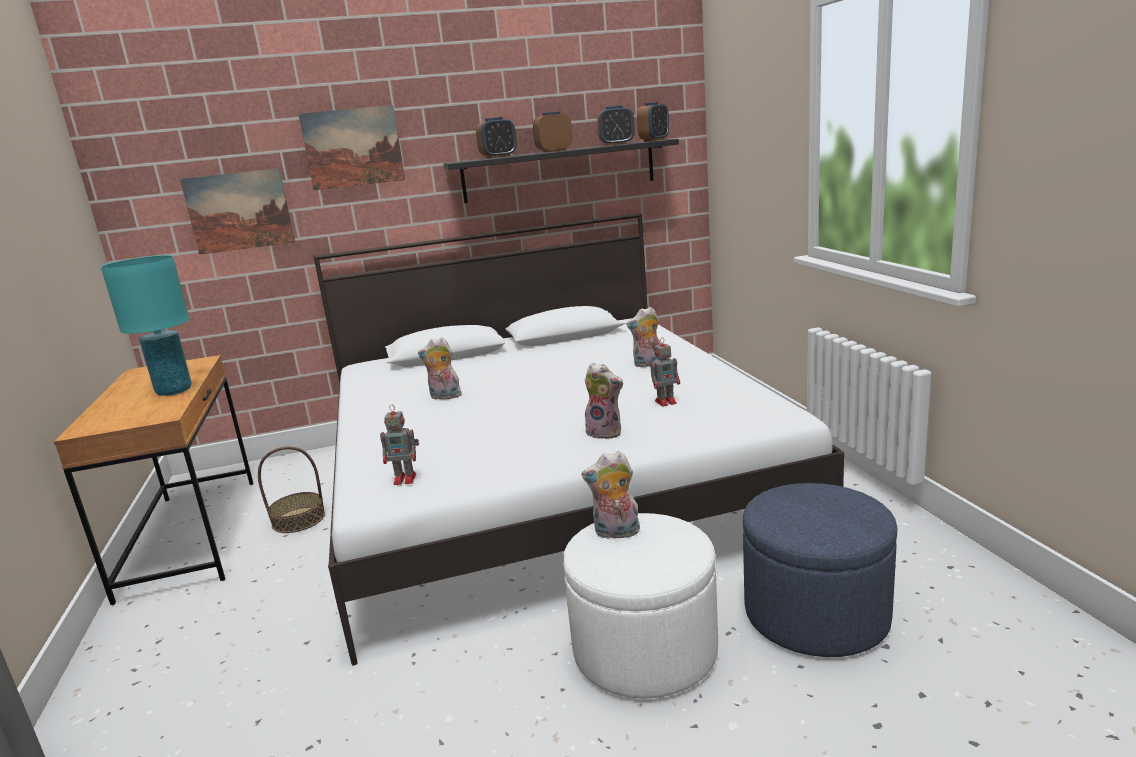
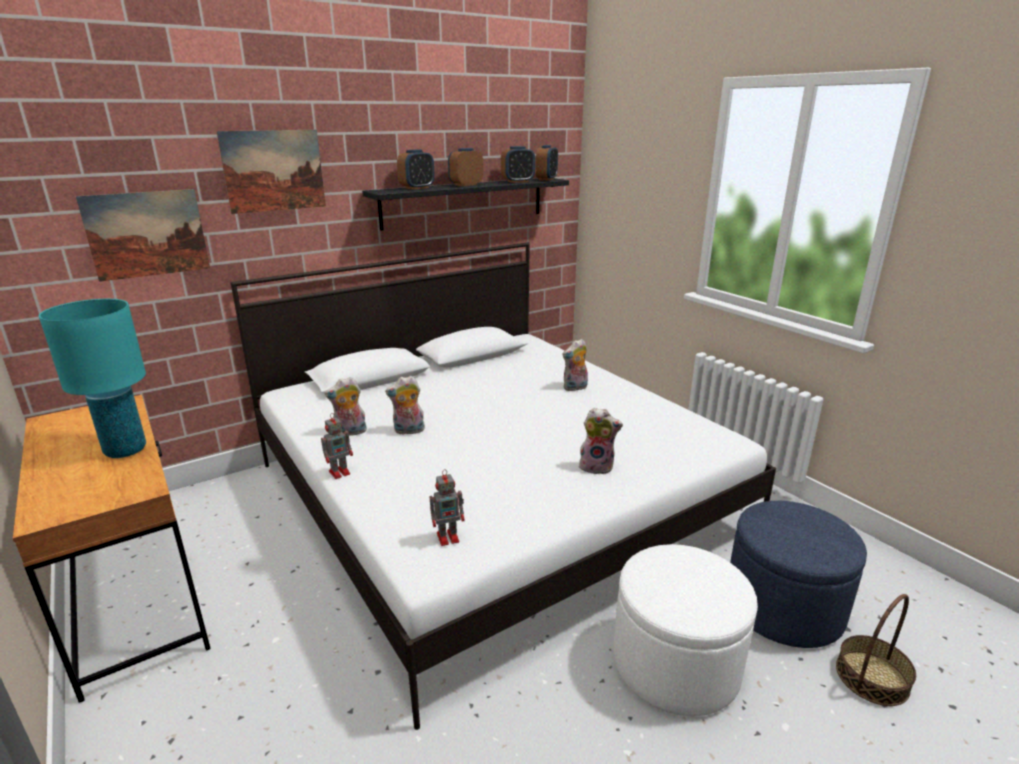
camera: 20 degrees left, 5 degrees up
basket [258,446,325,533] -> basket moved to [836,594,916,706]
plush toy [581,451,641,539] -> plush toy moved to [325,377,367,436]
toy robot [650,337,680,407] -> toy robot moved to [321,413,353,479]

